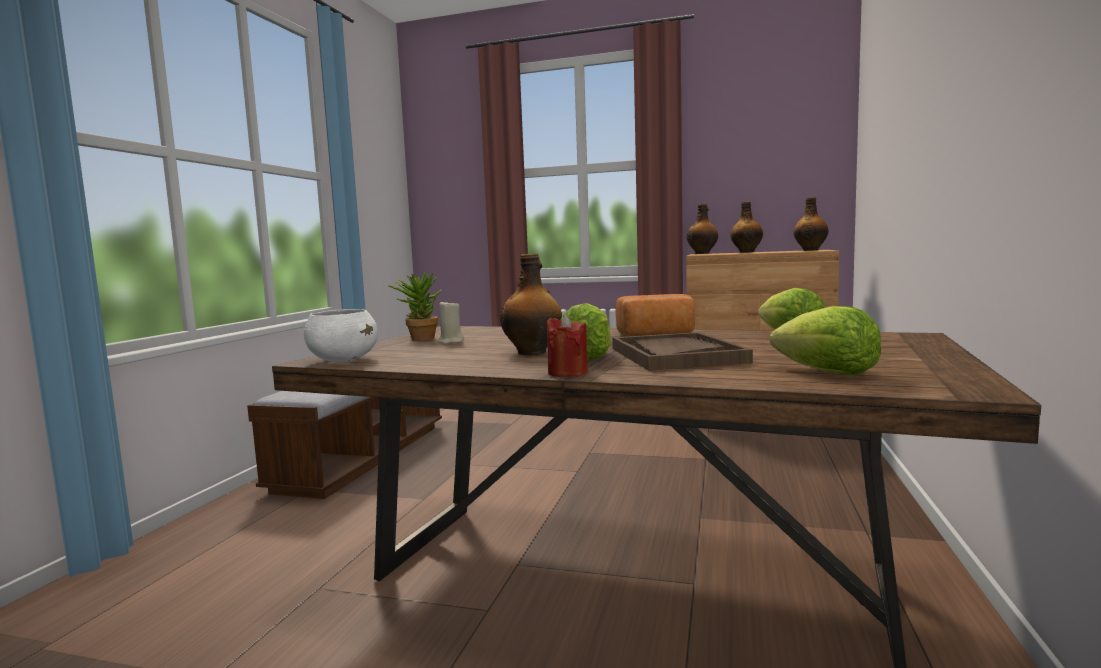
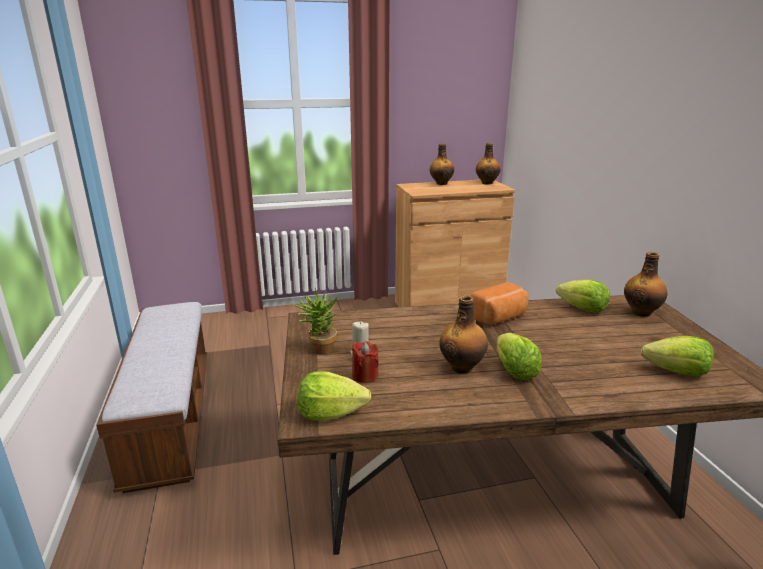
camera: 30 degrees left, 15 degrees up
white bowl [304,309,378,362] -> lettuce [297,371,371,420]
red candle [546,315,588,377] -> red candle moved to [352,341,379,383]
brown tray [612,332,753,371] -> none
bottle [687,204,718,254] -> bottle moved to [624,252,668,317]

